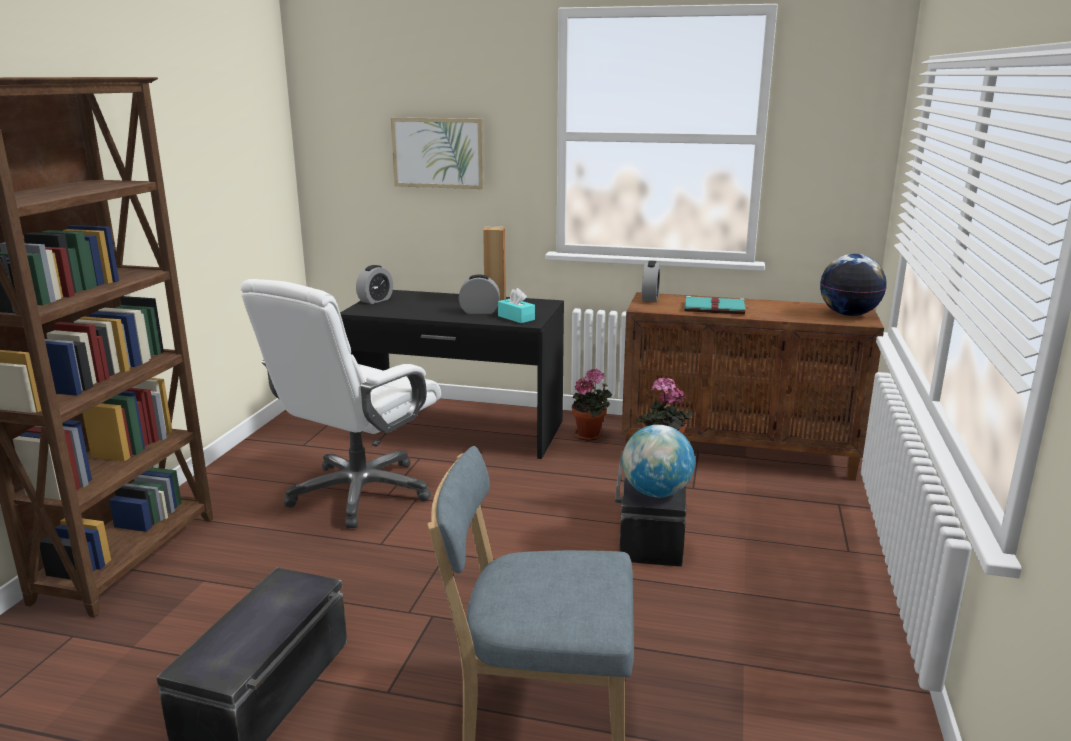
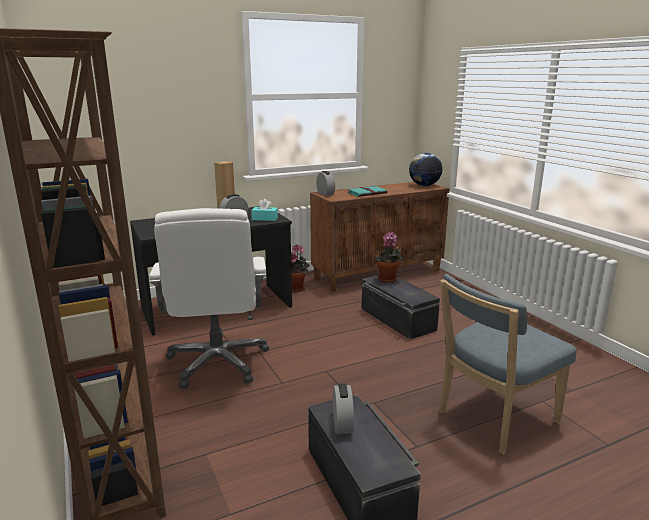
camera: 40 degrees left, 0 degrees up
alarm clock [356,265,393,304] -> alarm clock moved to [333,383,354,434]
picture [391,117,485,189] -> none
globe [622,425,695,497] -> none

